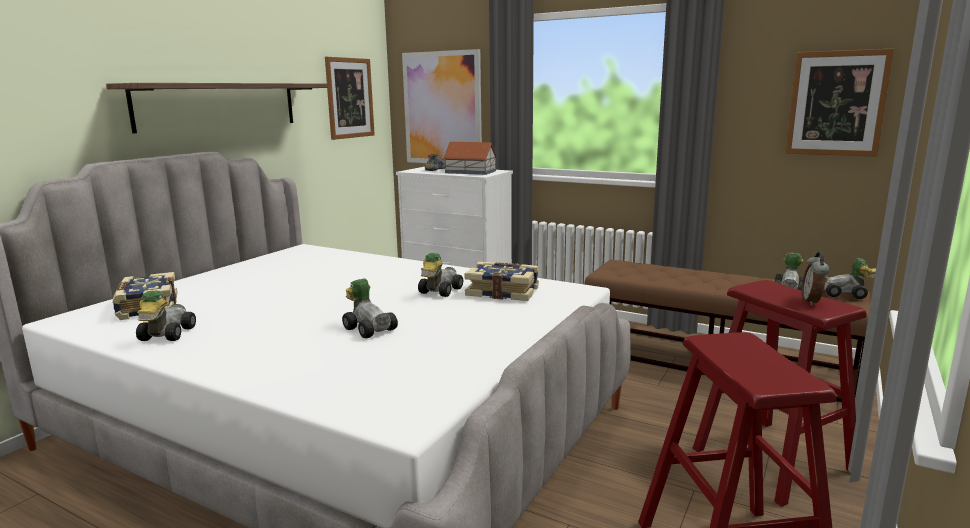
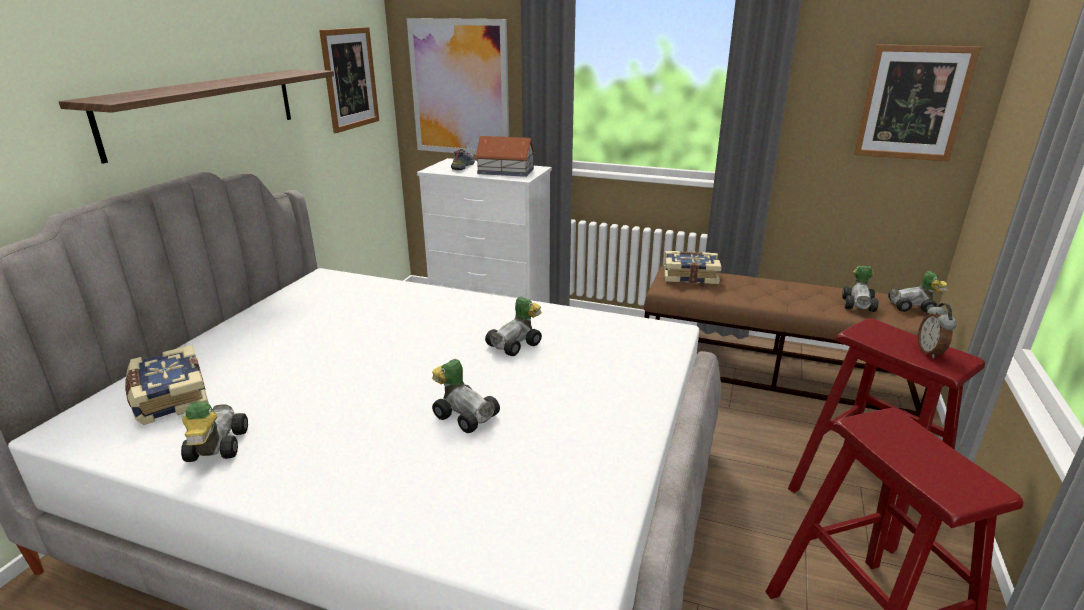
camera: 10 degrees left, 10 degrees up
toy car [418,253,463,297] -> toy car turned 150 degrees counterclockwise [485,297,542,356]
book [464,262,539,301] -> book moved to [664,251,722,284]

